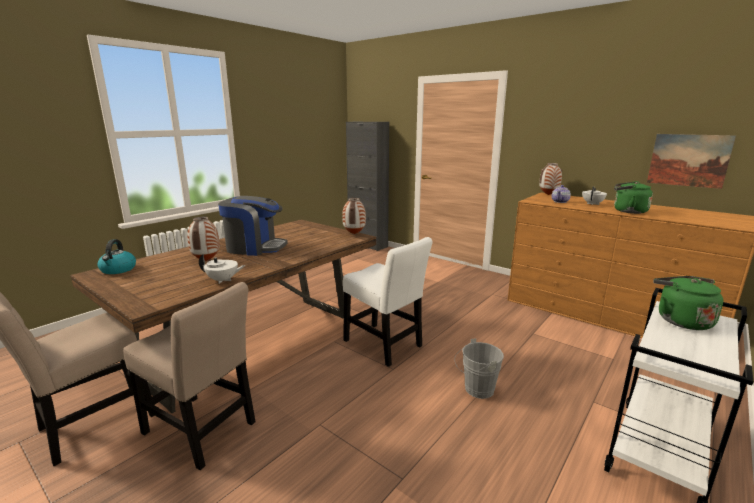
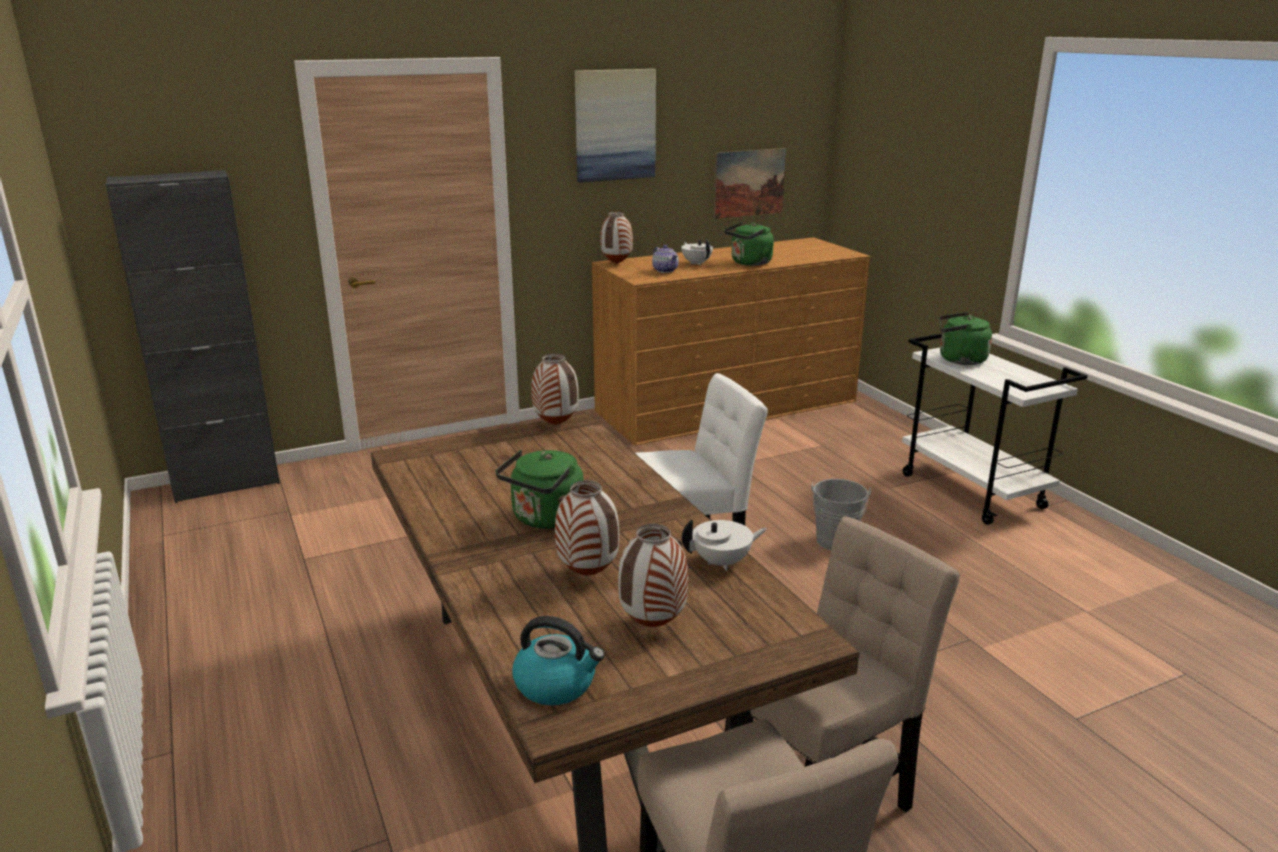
camera: 65 degrees left, 5 degrees up
white teapot [199,254,245,284] -> white teapot turned 45 degrees clockwise [682,519,767,571]
coffee machine [218,196,288,256] -> green kettle [496,450,584,529]
none -> picture [574,69,656,183]
none -> vase [618,524,688,627]

